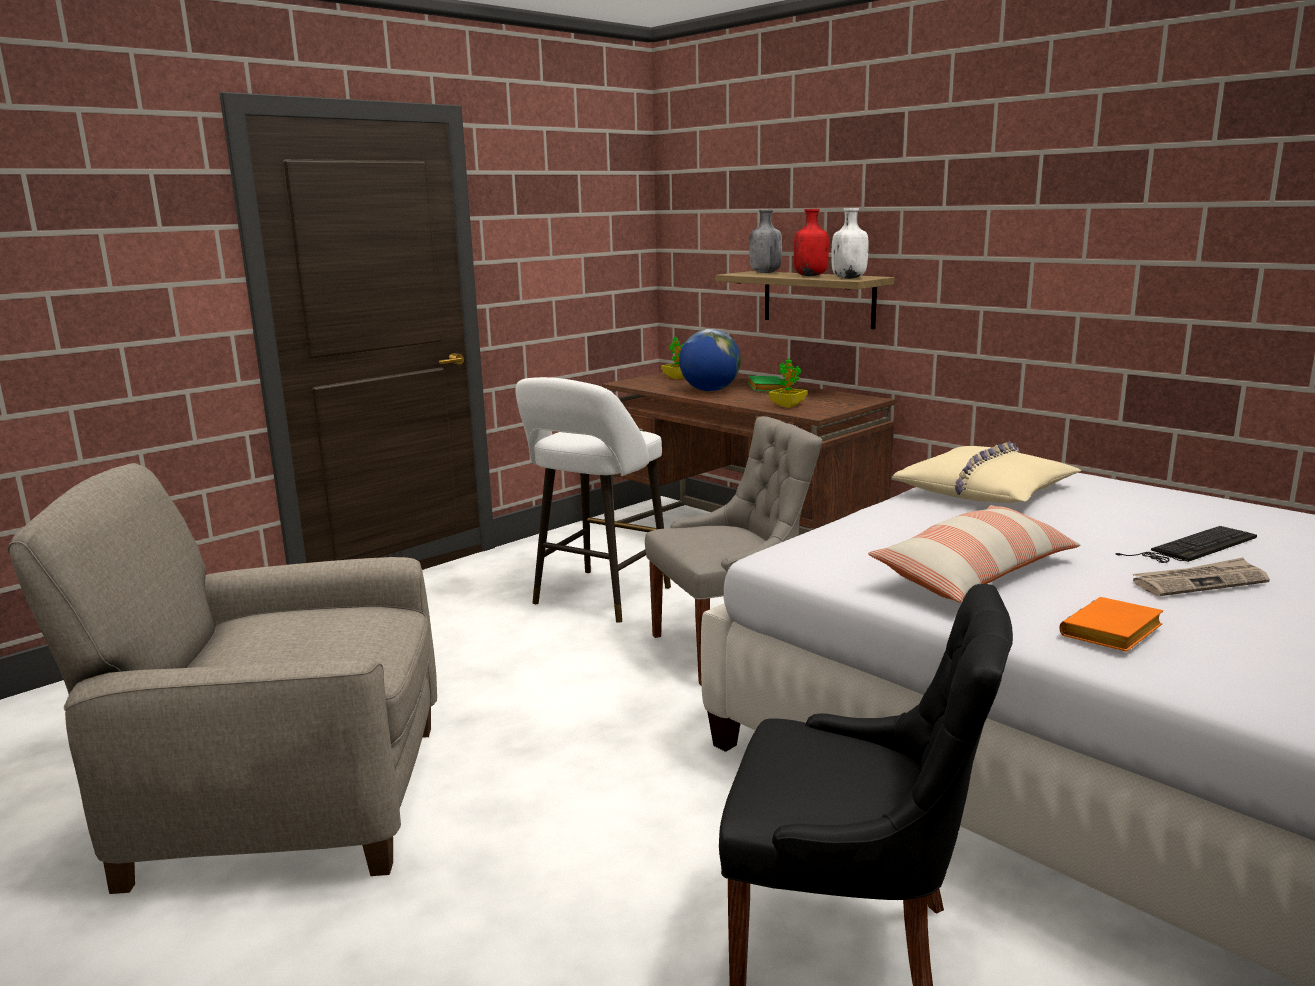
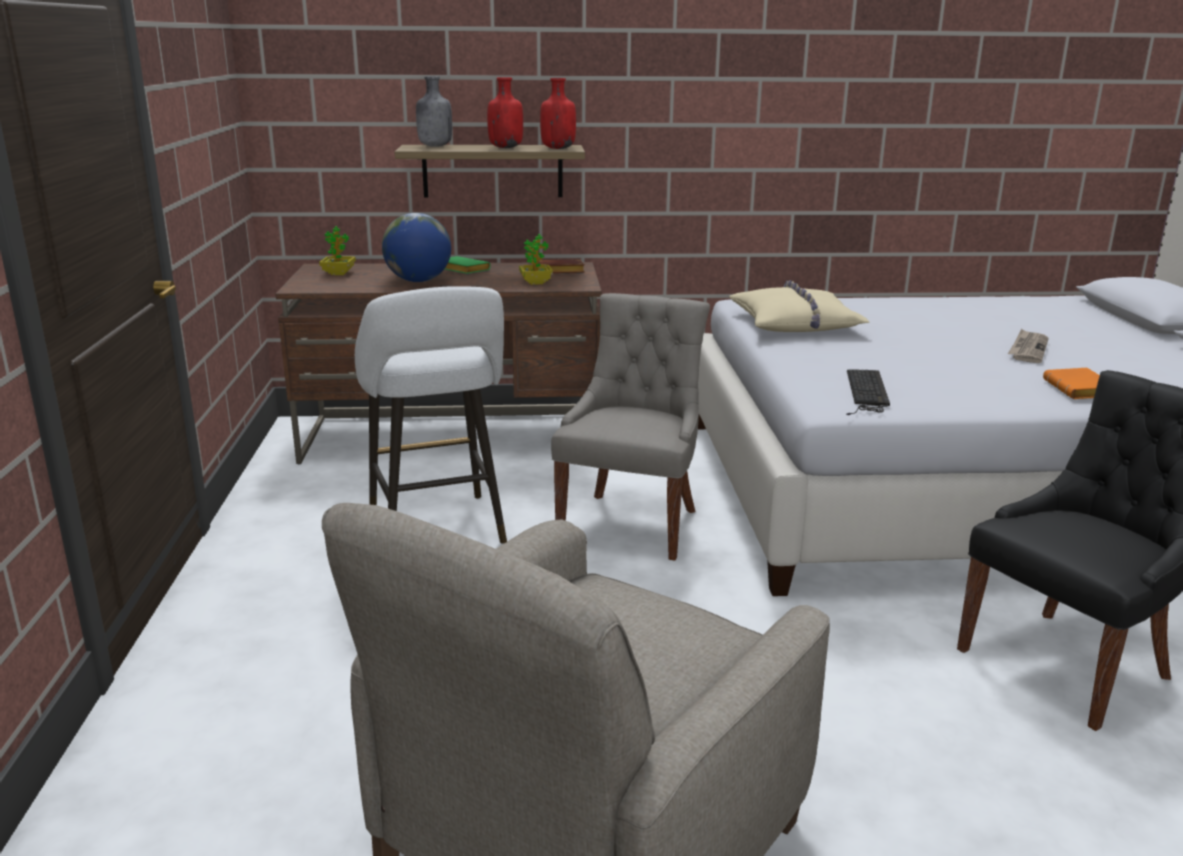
camera: 50 degrees left, 5 degrees up
white bottle [831,208,869,279] -> red bottle [540,78,576,149]
pillow [868,505,1080,602] -> none
keyboard [1115,526,1257,563] -> keyboard moved to [846,369,890,415]
none -> brown book [538,259,585,273]

